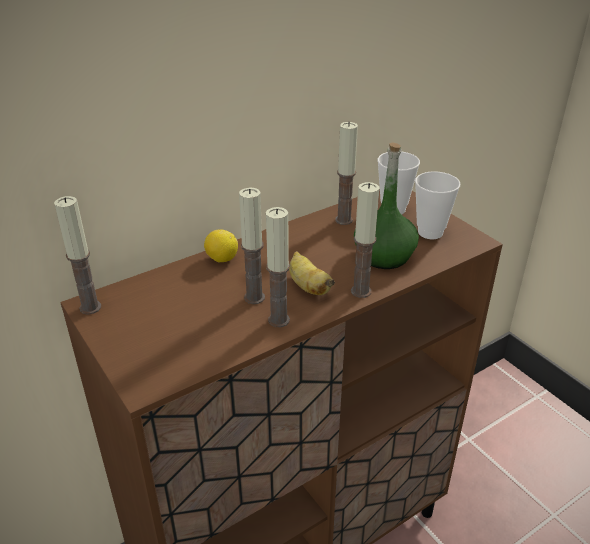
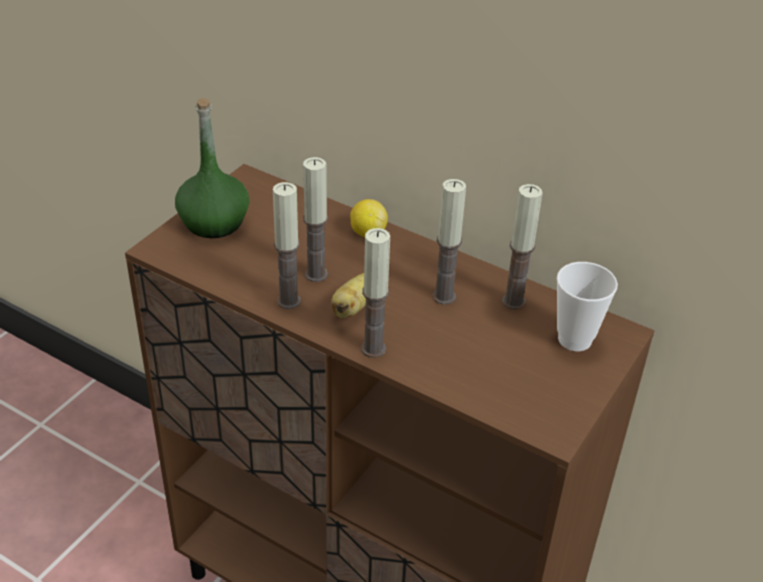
camera: 65 degrees right, 5 degrees up
candle [54,196,101,315] -> candle moved to [432,179,466,305]
green bottle [354,142,419,269] -> green bottle moved to [175,98,249,238]
cup [415,172,461,239] -> none

